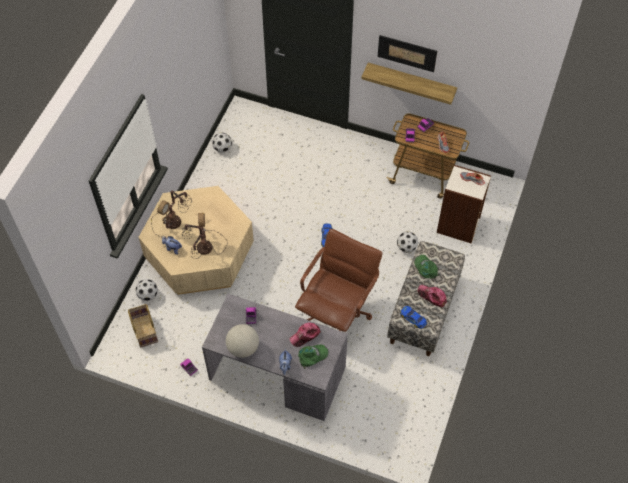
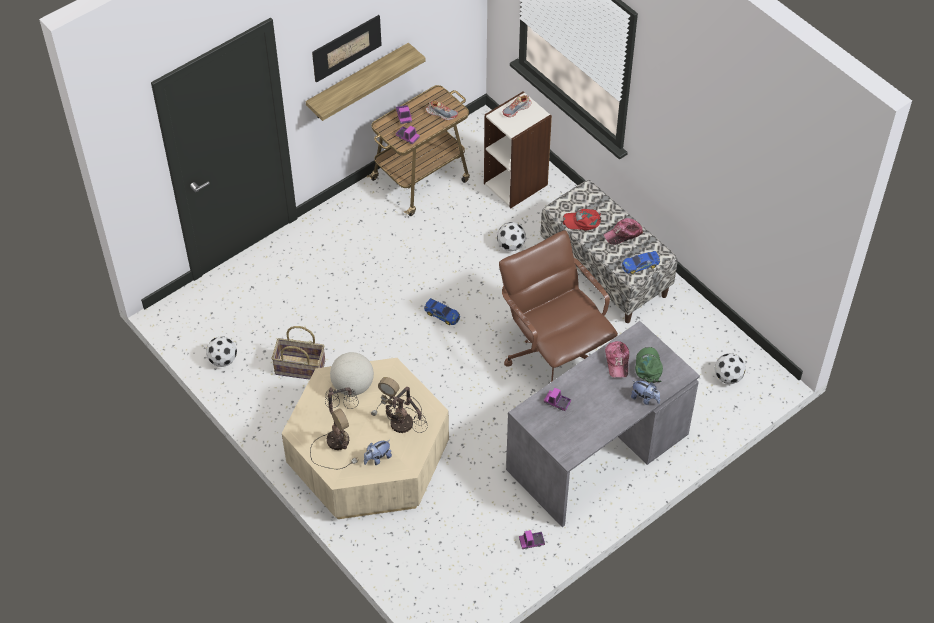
camera: 60 degrees left, 5 degrees down
basket [128,304,158,347] -> basket moved to [272,326,325,380]
football [136,279,158,301] -> football moved to [714,353,746,384]
globe [226,324,259,358] -> globe moved to [330,352,374,396]
green cap [414,254,440,279] -> red cap [563,209,601,230]

